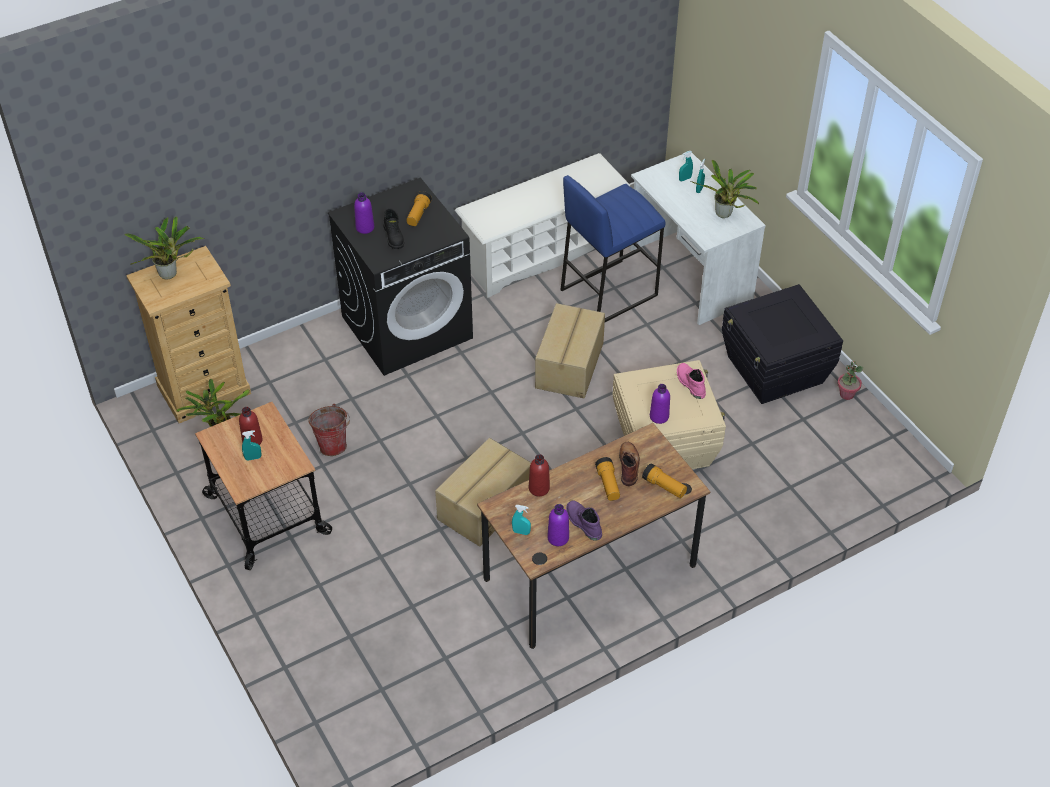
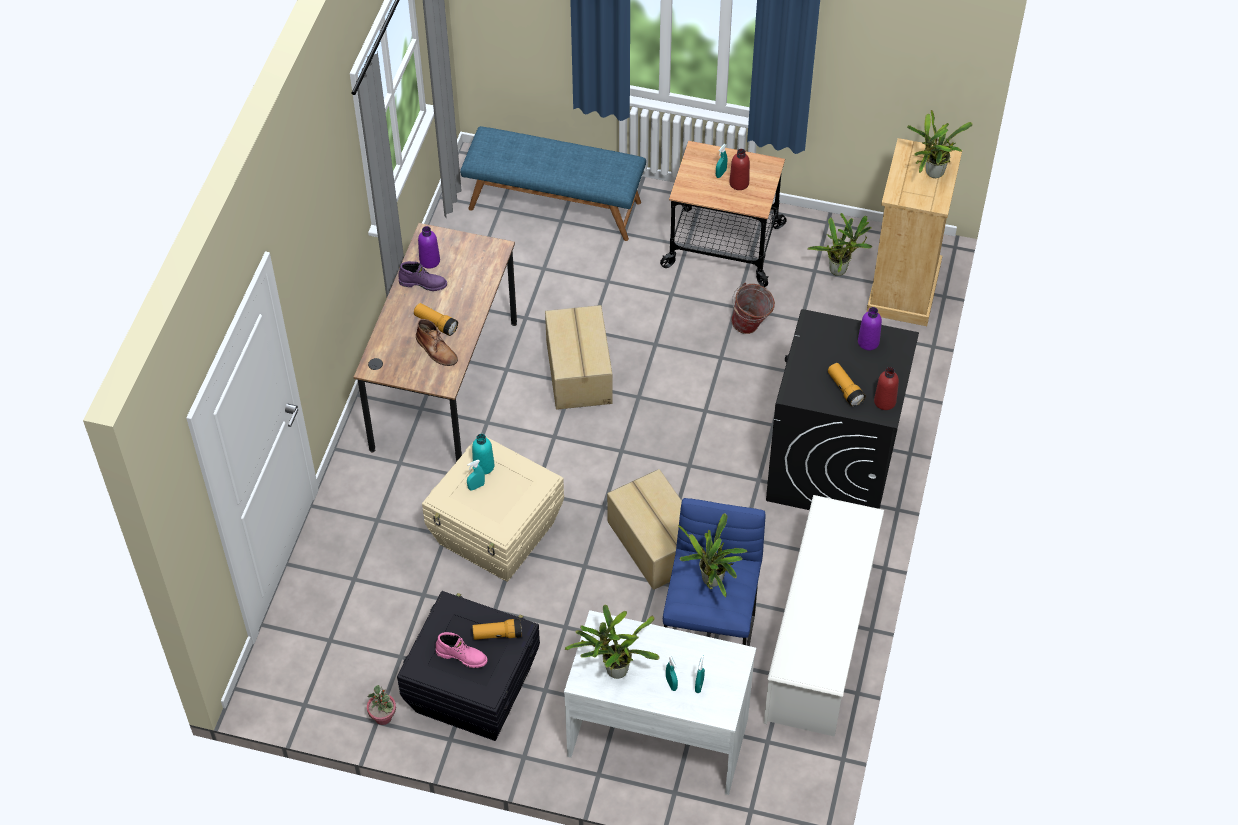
camera: 135 degrees right, 5 degrees up
black boot [383,208,404,249] -> none
turquoise spray bottle [512,505,531,535] -> turquoise spray bottle moved to [467,460,485,491]
red bottle [529,454,550,496] -> red bottle moved to [874,367,899,410]
flashlight [642,463,687,499] -> flashlight moved to [472,618,522,640]
purple bottle [650,384,670,424] -> turquoise bottle [472,434,495,475]
pink boot [677,363,706,399] -> pink boot moved to [436,632,488,668]
none -> blue bench [460,126,646,241]
none -> potted plant [678,513,747,598]

